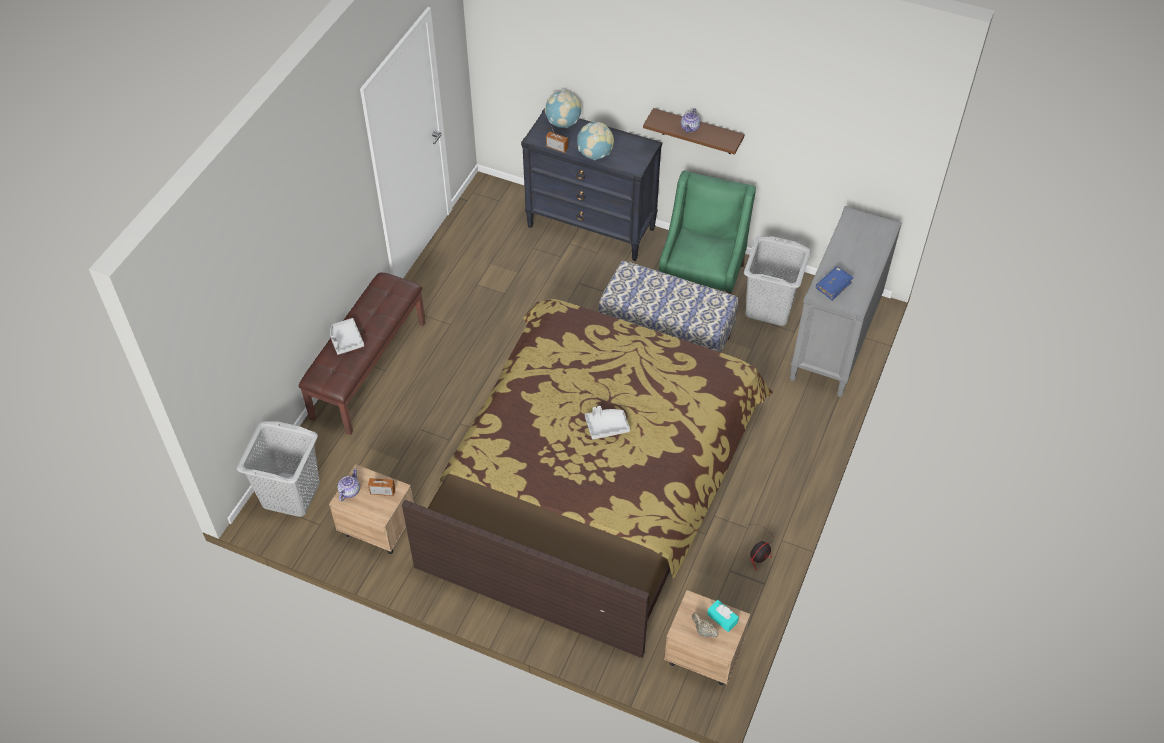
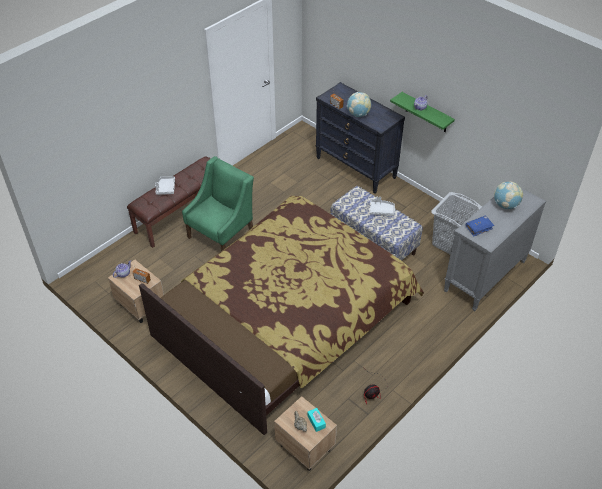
camera: 20 degrees right, 5 degrees down
grey laundry basket [237,421,320,517] -> none
globe [545,91,581,128] -> globe moved to [494,182,523,210]
grey tray [585,406,630,440] -> grey tray moved to [370,197,395,216]
brown shelf [643,108,745,155] -> green shelf [390,92,455,132]
green armchair [659,171,756,294] -> green armchair moved to [182,156,254,251]

